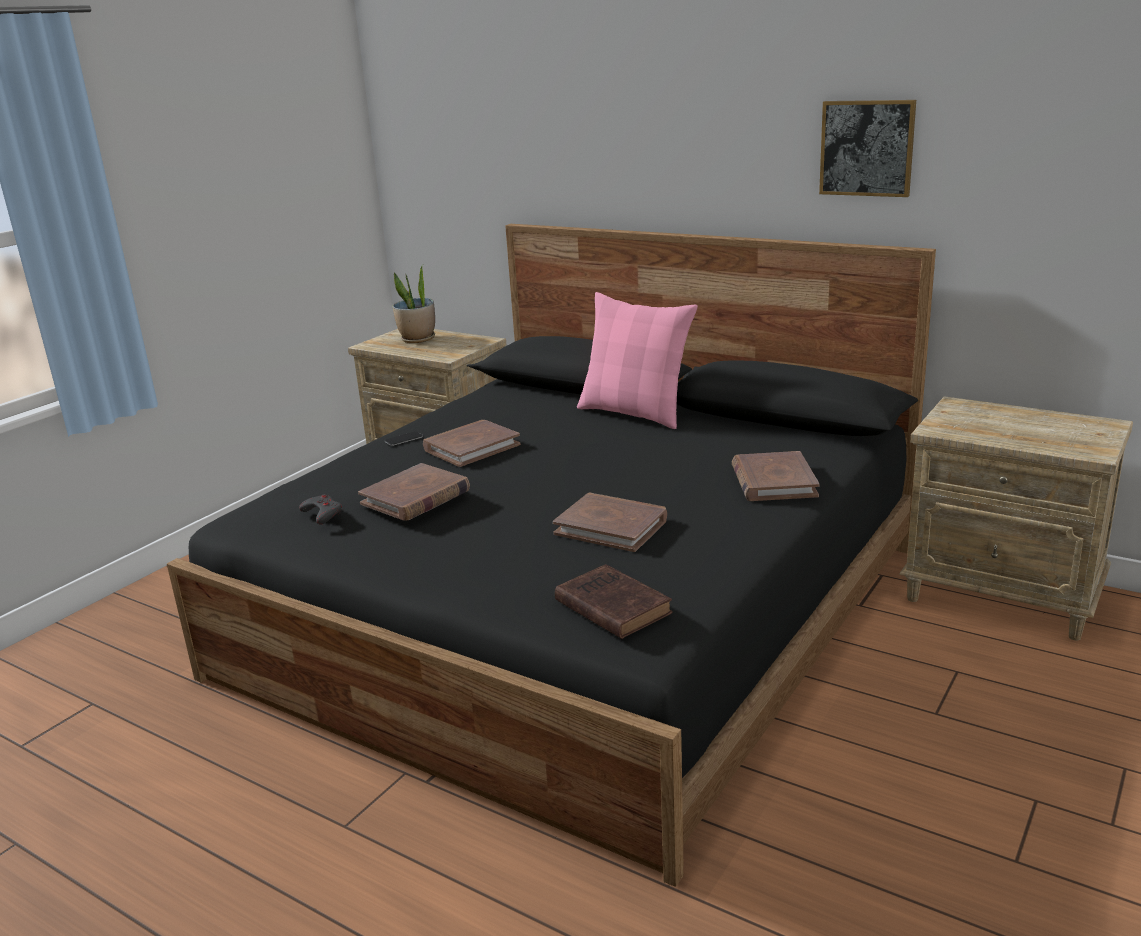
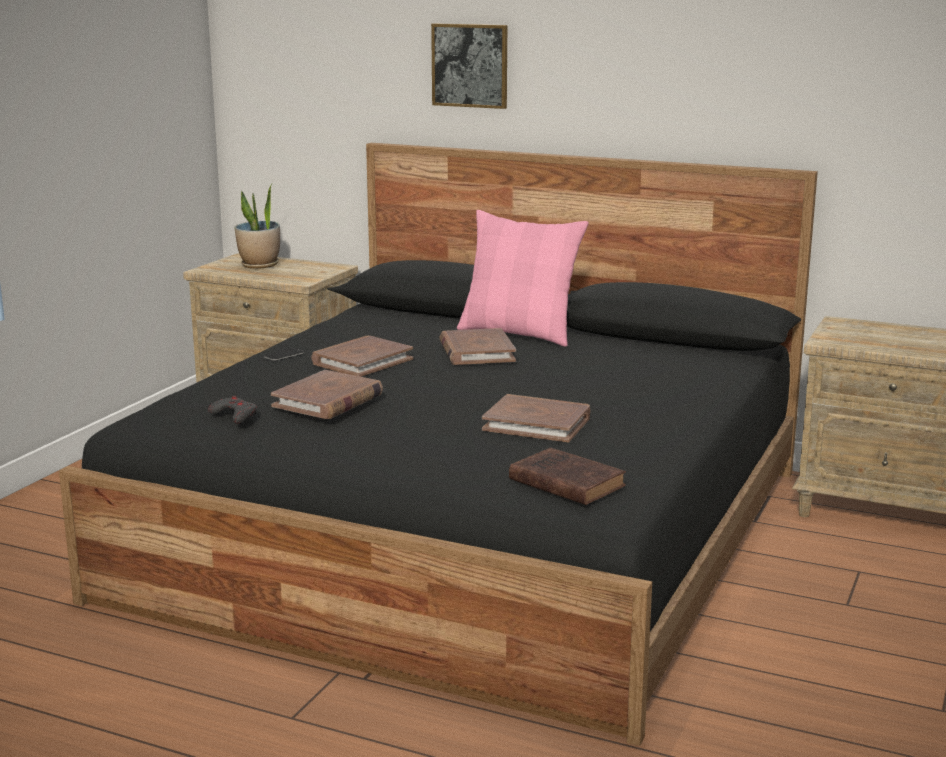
camera: 10 degrees left, 5 degrees down
brown book [732,451,820,501] -> brown book moved to [440,328,516,365]
picture [819,100,916,197] -> picture moved to [431,23,507,109]

